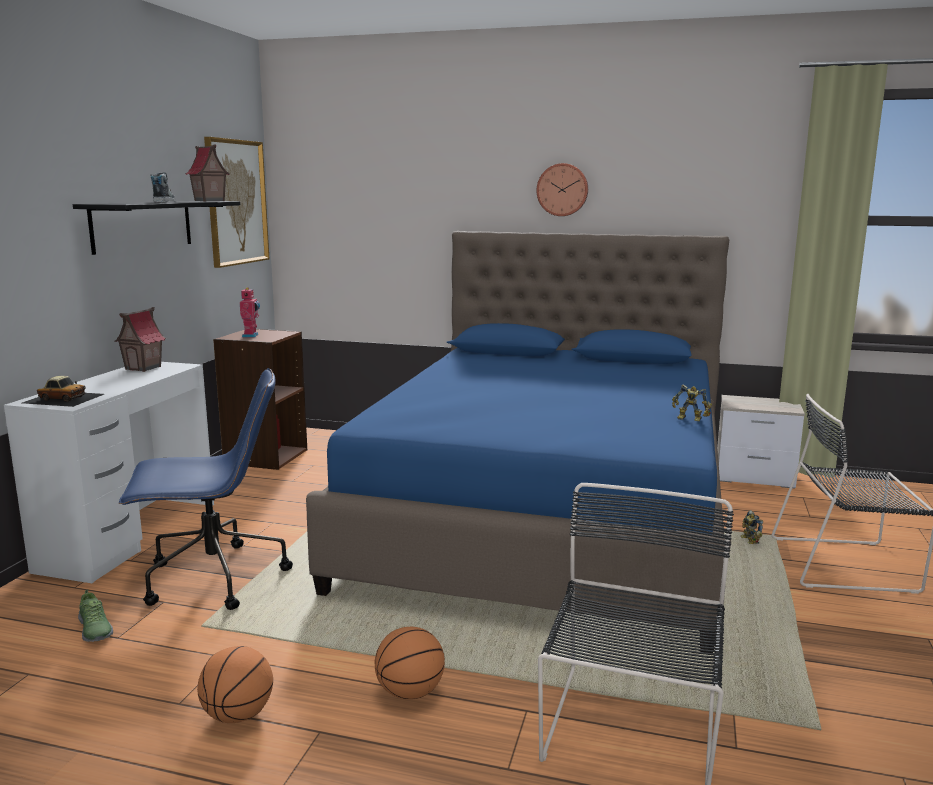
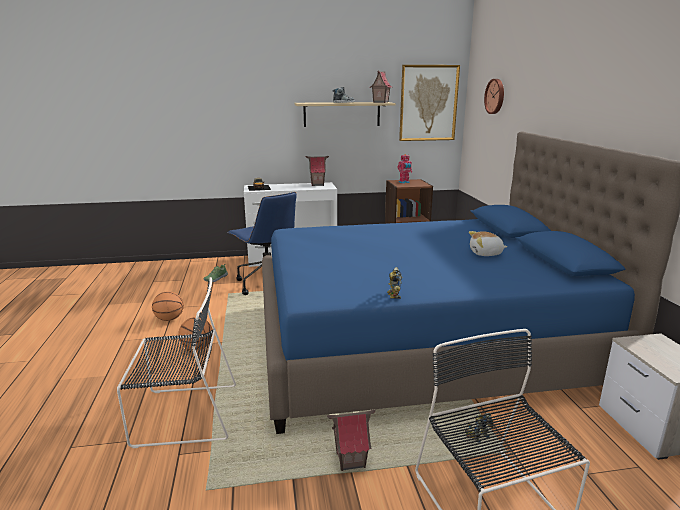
camera: 65 degrees right, 5 degrees up
black shelf [73,201,240,255] -> beige shelf [295,102,396,127]
wall clock [537,163,588,216] -> wall clock moved to [484,79,504,114]
none -> toy house [327,409,376,471]
none -> plush toy [469,231,507,256]

